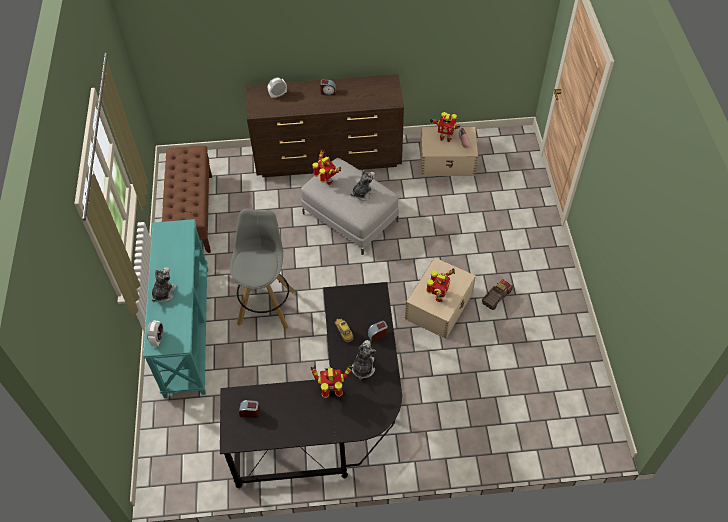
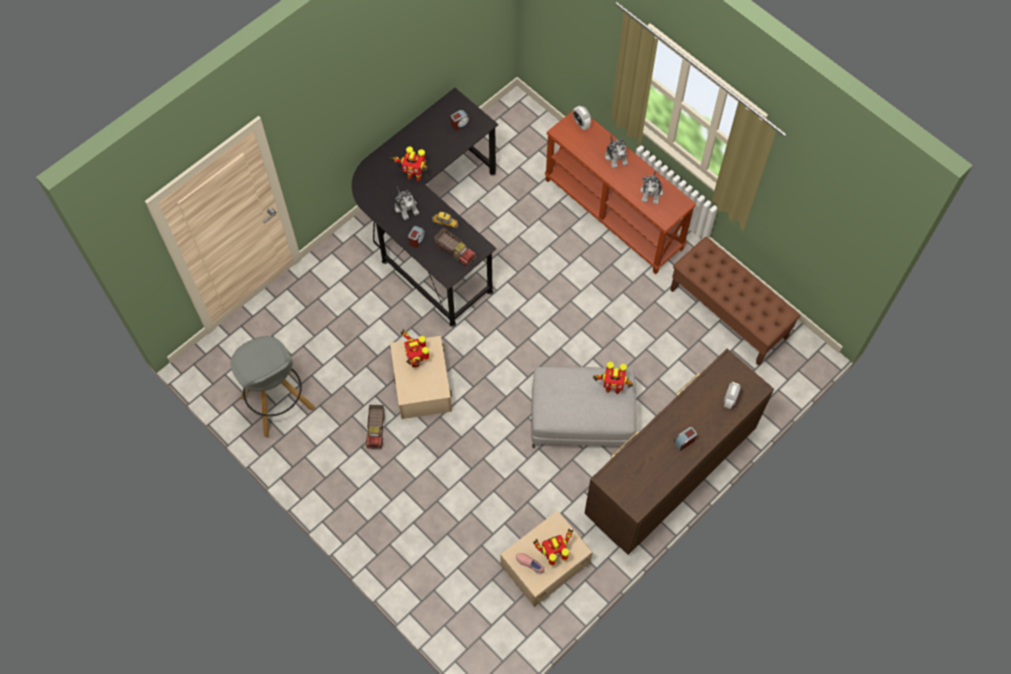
camera: 140 degrees right, 10 degrees up
turquoise console table [143,219,208,398] -> brown console table [545,106,696,274]
grey stool [230,209,295,329] -> grey stool moved to [230,336,315,437]
toy robot [311,365,353,398] -> toy robot turned 60 degrees clockwise [390,147,427,182]
plush toy [350,170,376,201] -> plush toy moved to [640,170,663,204]
none -> toy truck [434,228,476,267]

